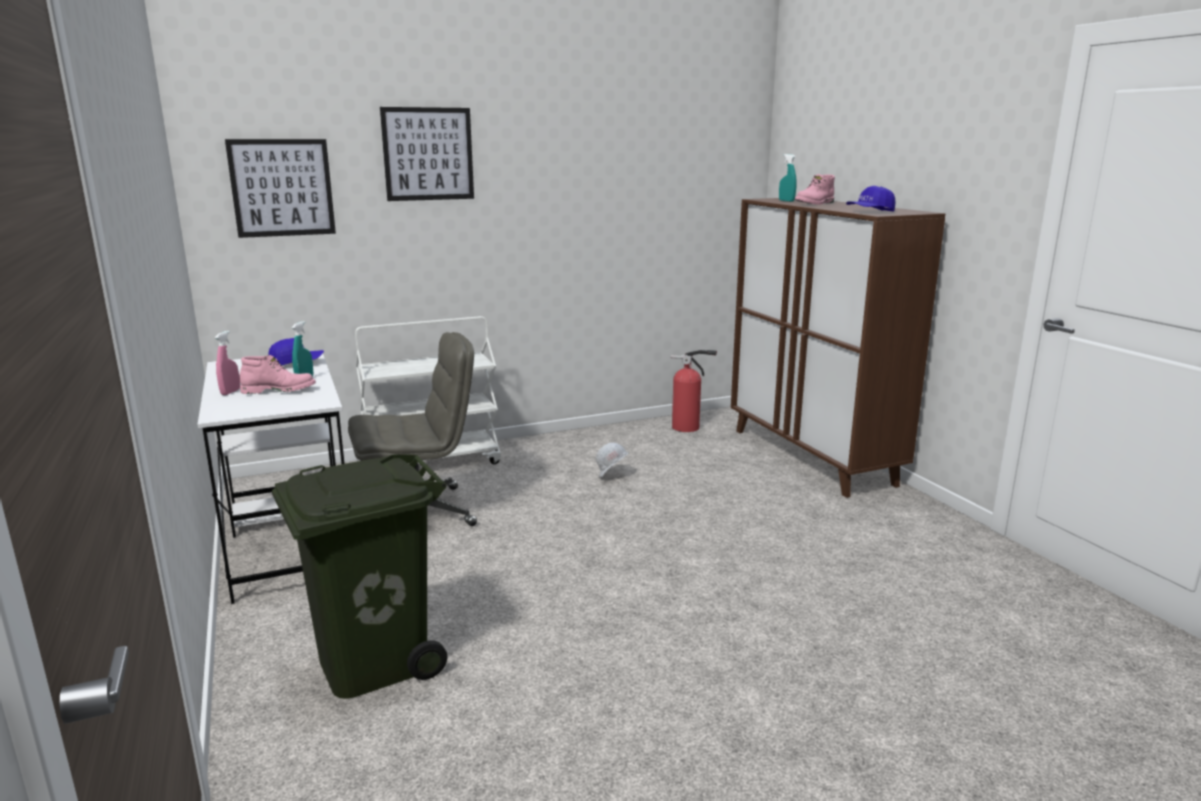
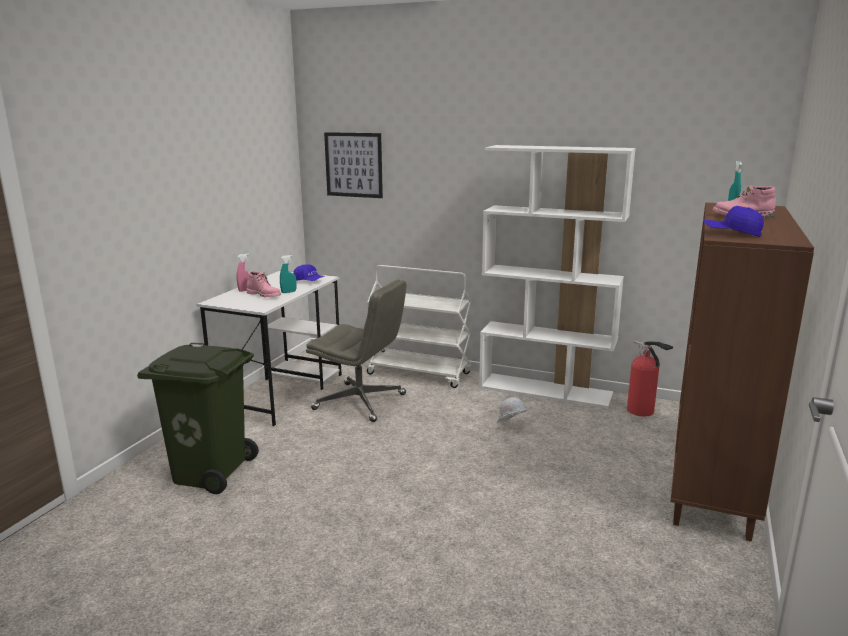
camera: 45 degrees right, 0 degrees up
picture [380,107,474,201] -> none
none -> white bookcase [479,145,636,408]

